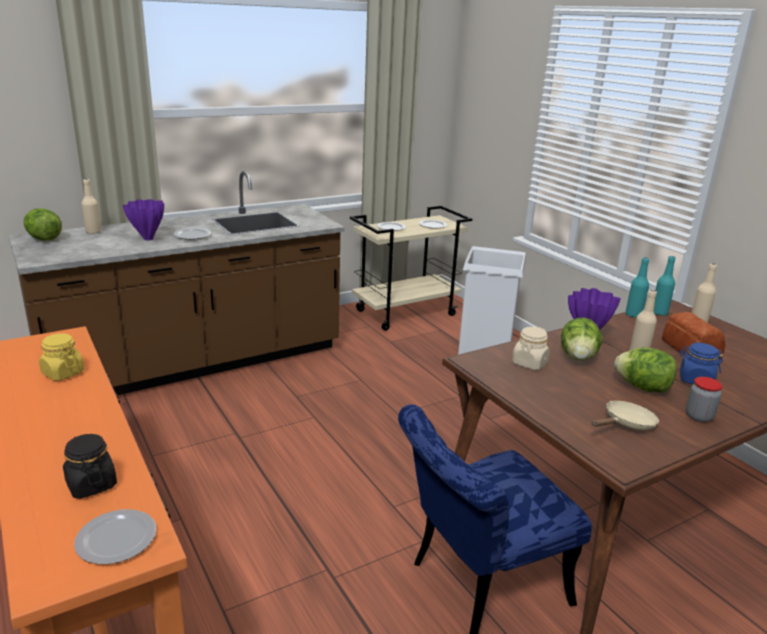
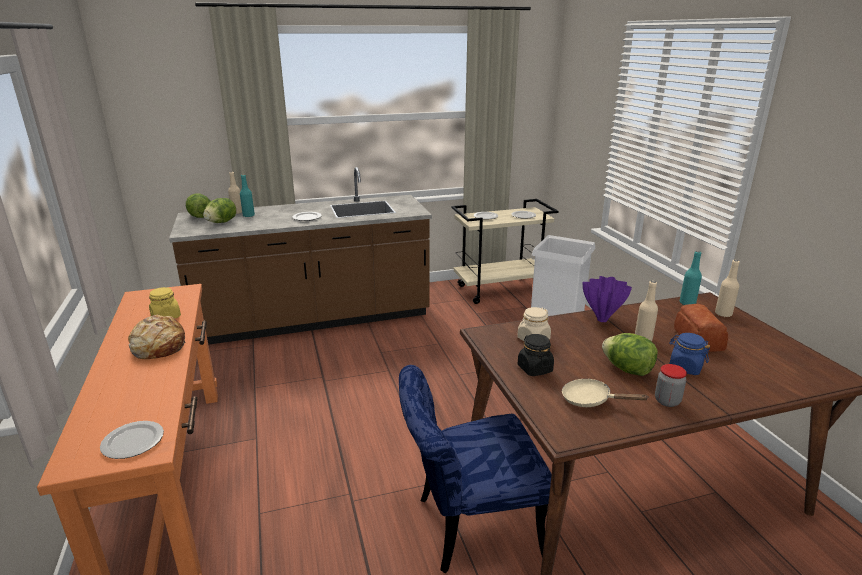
camera: 15 degrees right, 0 degrees up
black jar [63,434,117,499] -> black jar moved to [518,334,554,376]
purple vase [123,199,164,241] -> none
lettuce [561,318,602,361] -> lettuce moved to [203,198,236,223]
beige frying pan [592,401,659,430] -> beige frying pan turned 135 degrees counterclockwise [562,378,648,407]
turquoise bottle [625,257,649,318] -> turquoise bottle moved to [240,174,255,217]
none -> bread [128,315,186,359]

